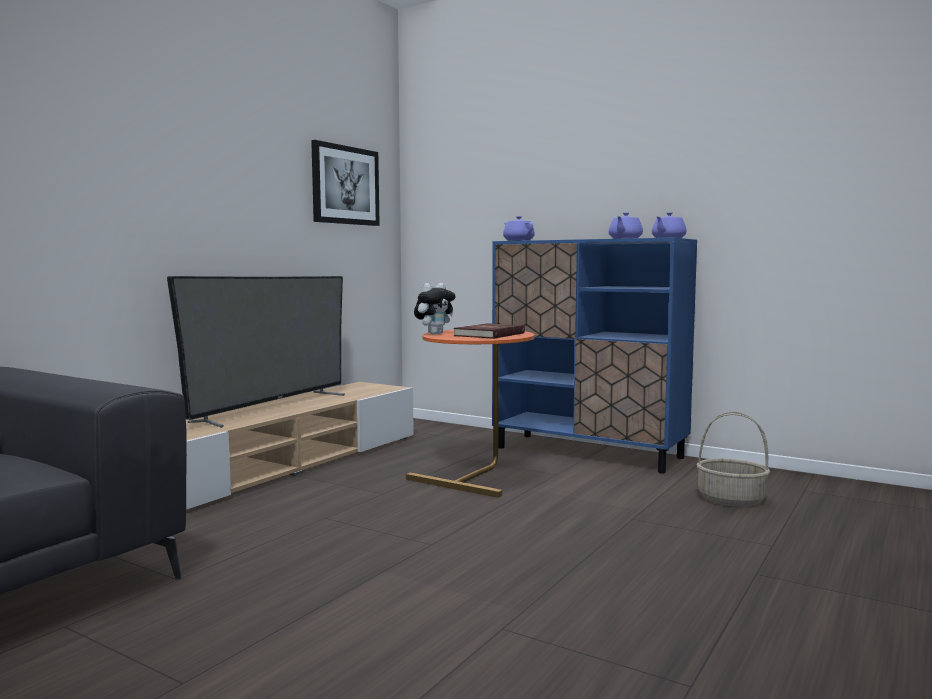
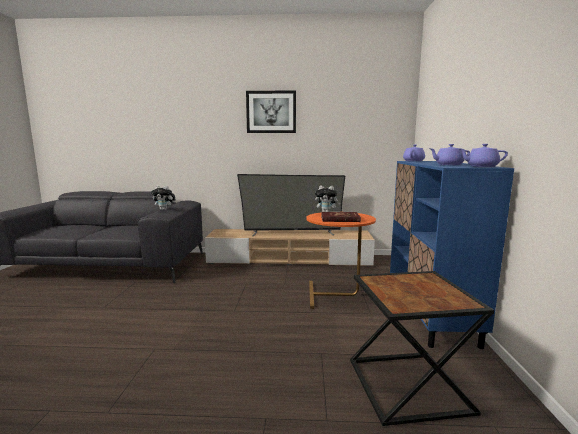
camera: 60 degrees right, 5 degrees up
picture [311,140,380,226] -> picture moved to [246,90,296,133]
basket [696,411,770,507] -> black side table [350,271,494,426]
none -> plush toy [151,185,175,210]

